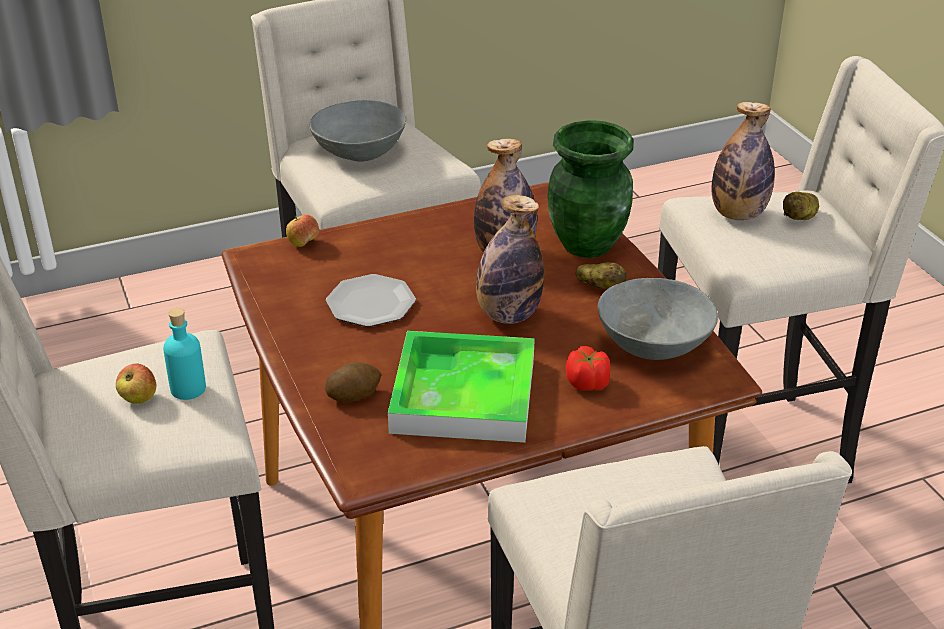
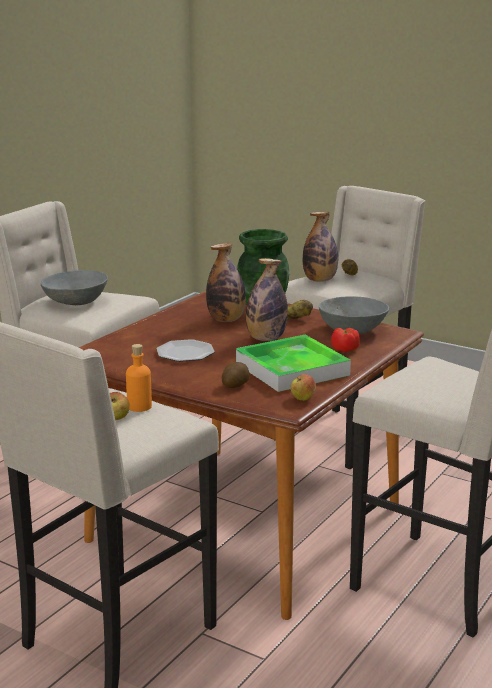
camera: 35 degrees left, 15 degrees down
turquoise bottle [163,308,206,400] -> orange bottle [126,344,152,412]
apple [286,214,319,247] -> apple moved to [291,374,316,401]

